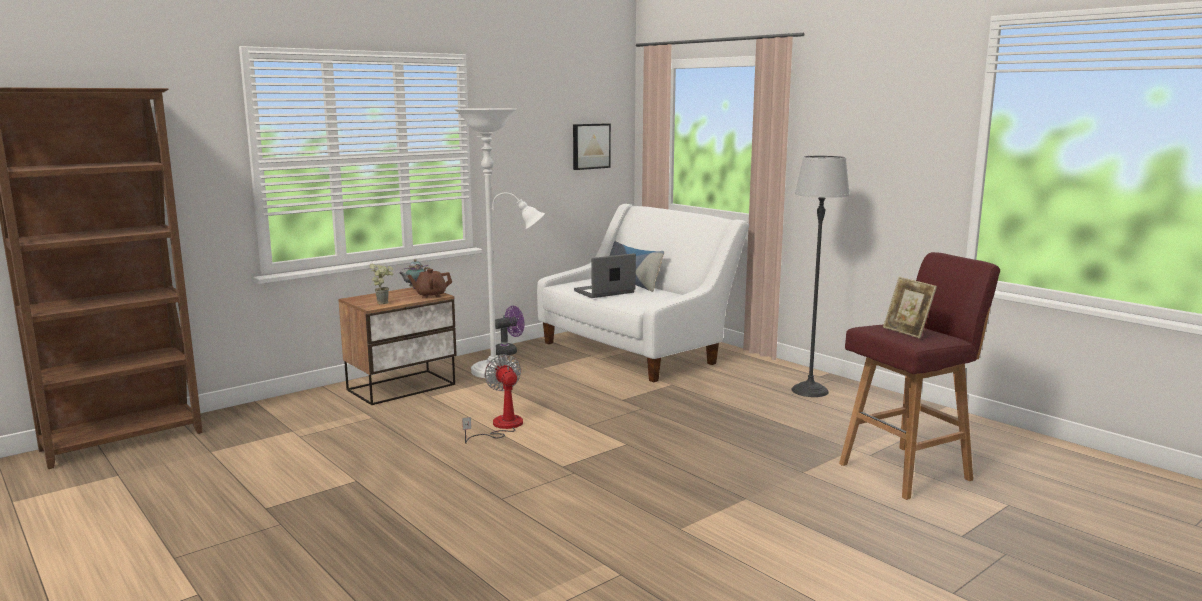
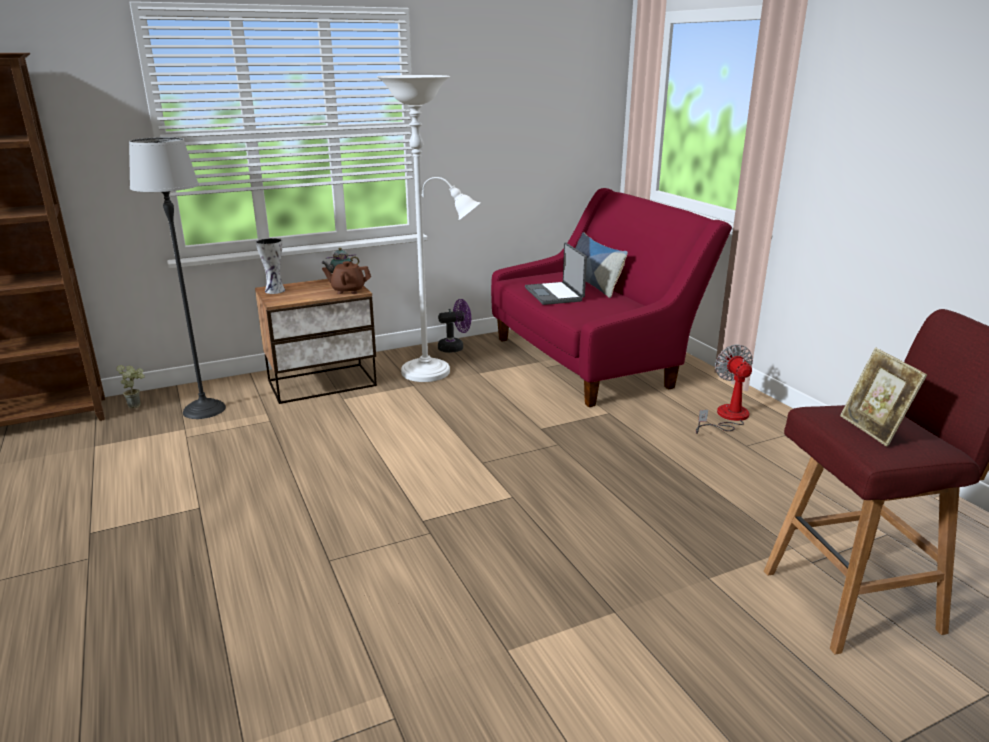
camera: 15 degrees right, 10 degrees up
potted plant [369,264,394,304] -> potted plant moved to [116,365,145,409]
fan [462,354,523,444] -> fan moved to [696,344,753,434]
white sofa [537,204,749,382] -> red sofa [491,188,732,407]
picture [573,123,611,170] -> none
laptop [574,253,636,298] -> laptop turned 90 degrees counterclockwise [525,242,587,305]
floor lamp [791,155,850,397] -> floor lamp moved to [129,137,226,419]
none -> vase [256,238,285,294]

